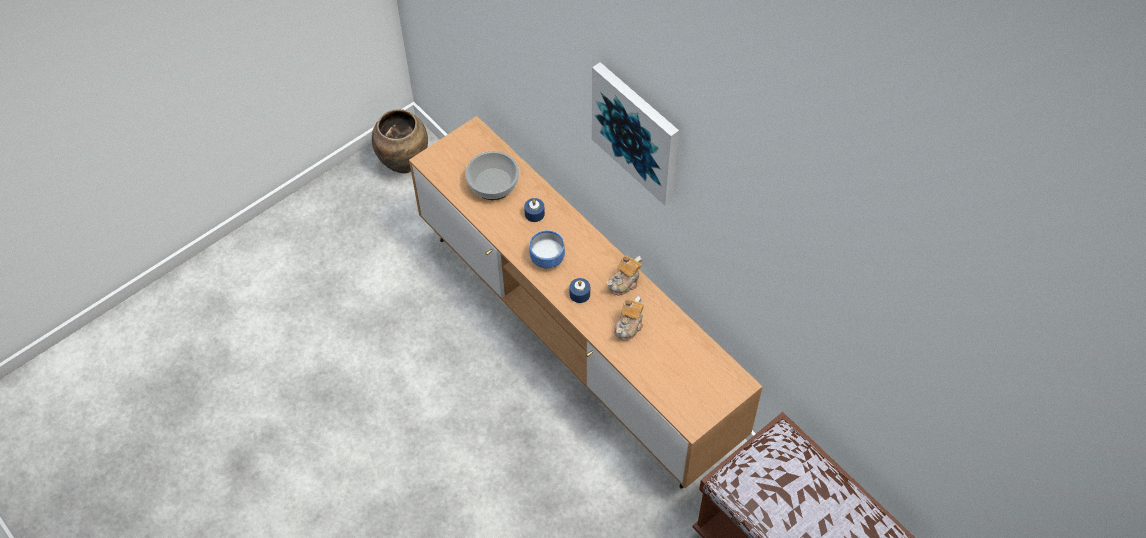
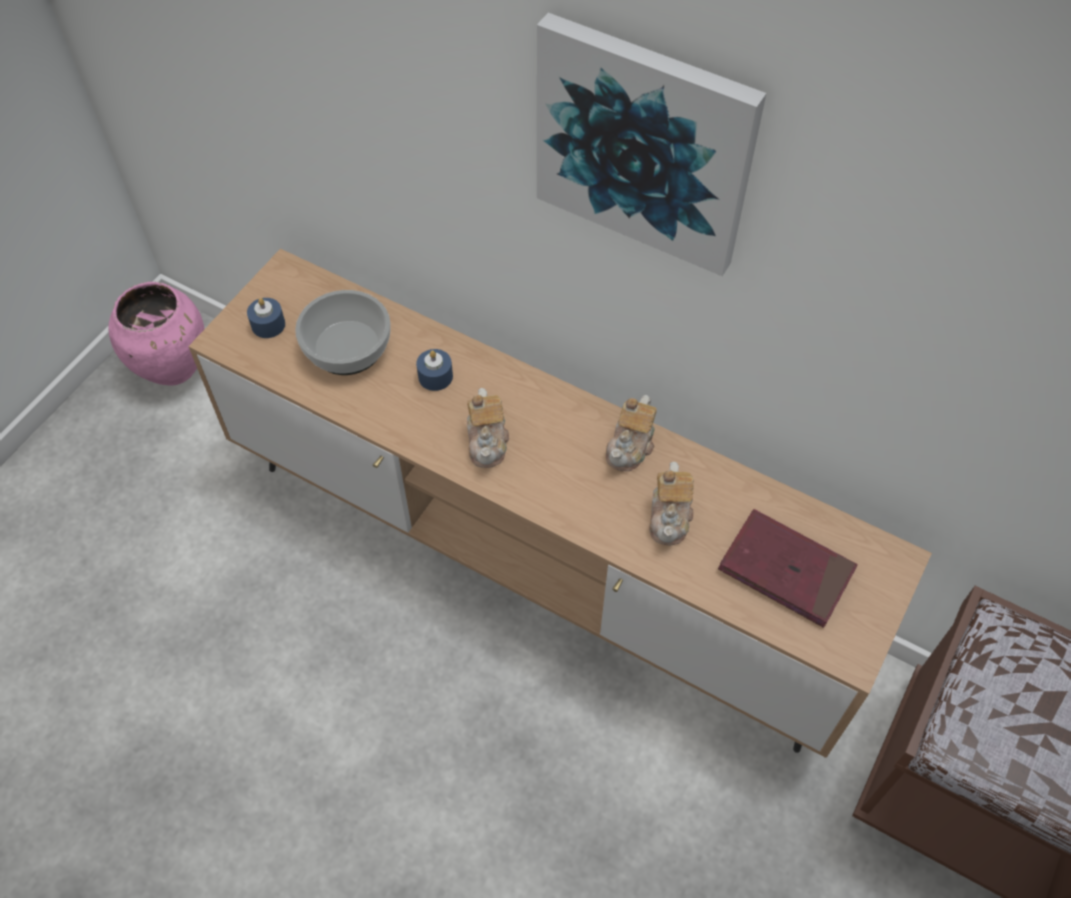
camera: 20 degrees left, 0 degrees up
brown vase [372,109,428,173] -> pink vase [108,282,204,386]
bowl [530,230,565,269] -> teapot [467,388,509,468]
blue candle [569,278,590,303] -> blue candle moved to [247,298,285,338]
none -> red book [718,509,858,628]

